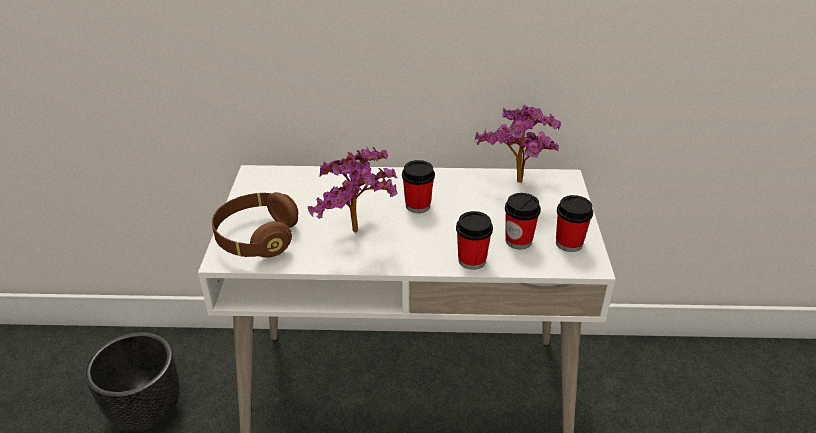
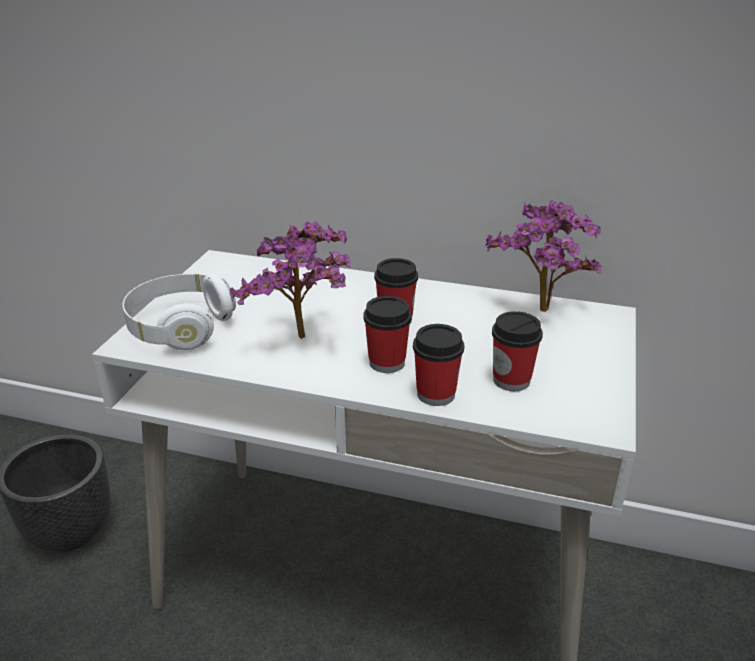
camera: 15 degrees right, 5 degrees down
brown headphones [212,192,298,258] -> white headphones [122,274,236,350]
cup [556,195,593,252] -> cup moved to [363,296,412,373]

